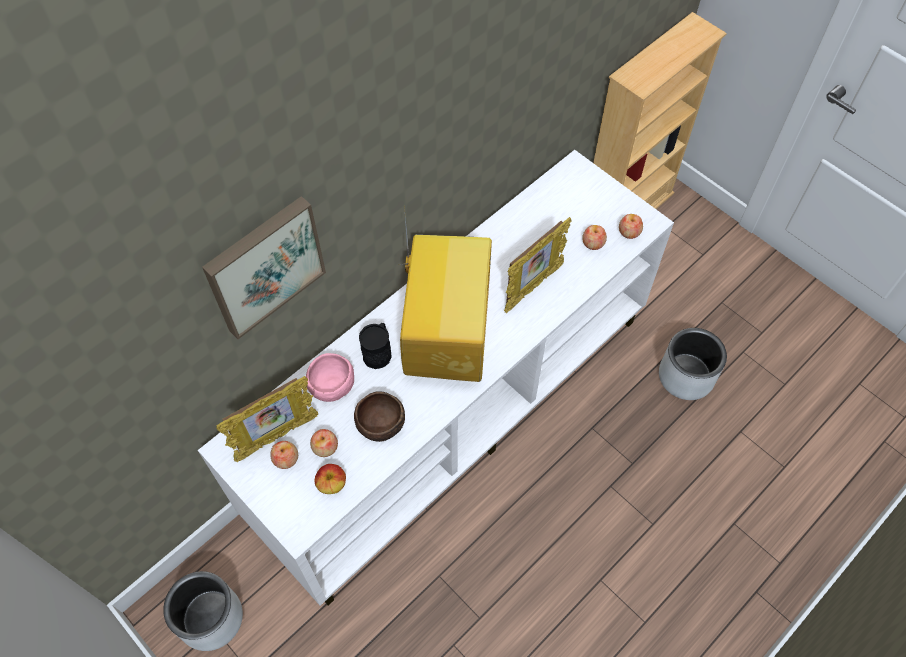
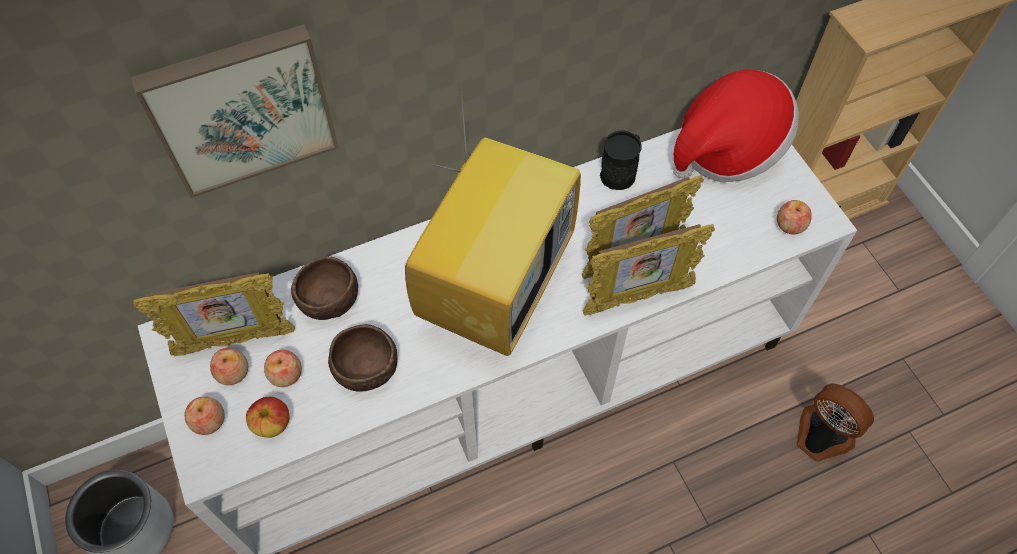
camera: 20 degrees right, 0 degrees up
pink bowl [306,353,354,402] -> brown bowl [291,256,358,320]
black mug [359,323,392,369] -> black mug moved to [600,130,642,190]
apple [582,225,607,250] -> apple moved to [184,396,225,435]
grey planter [659,328,727,400] -> fan [796,383,874,462]
none -> picture frame [583,224,715,316]
none -> hat [672,70,799,182]

